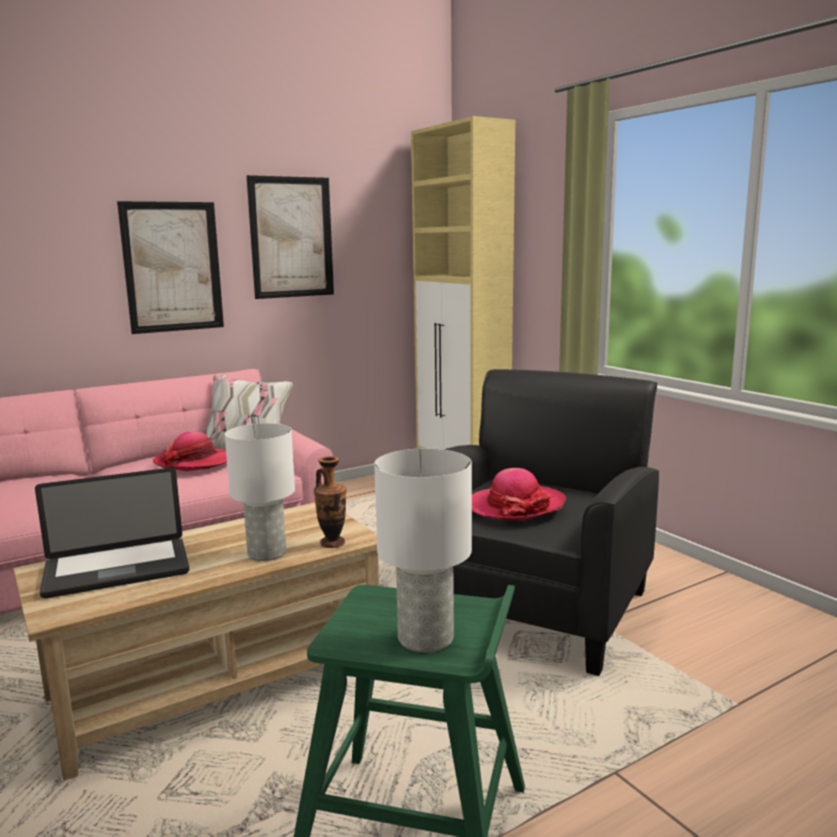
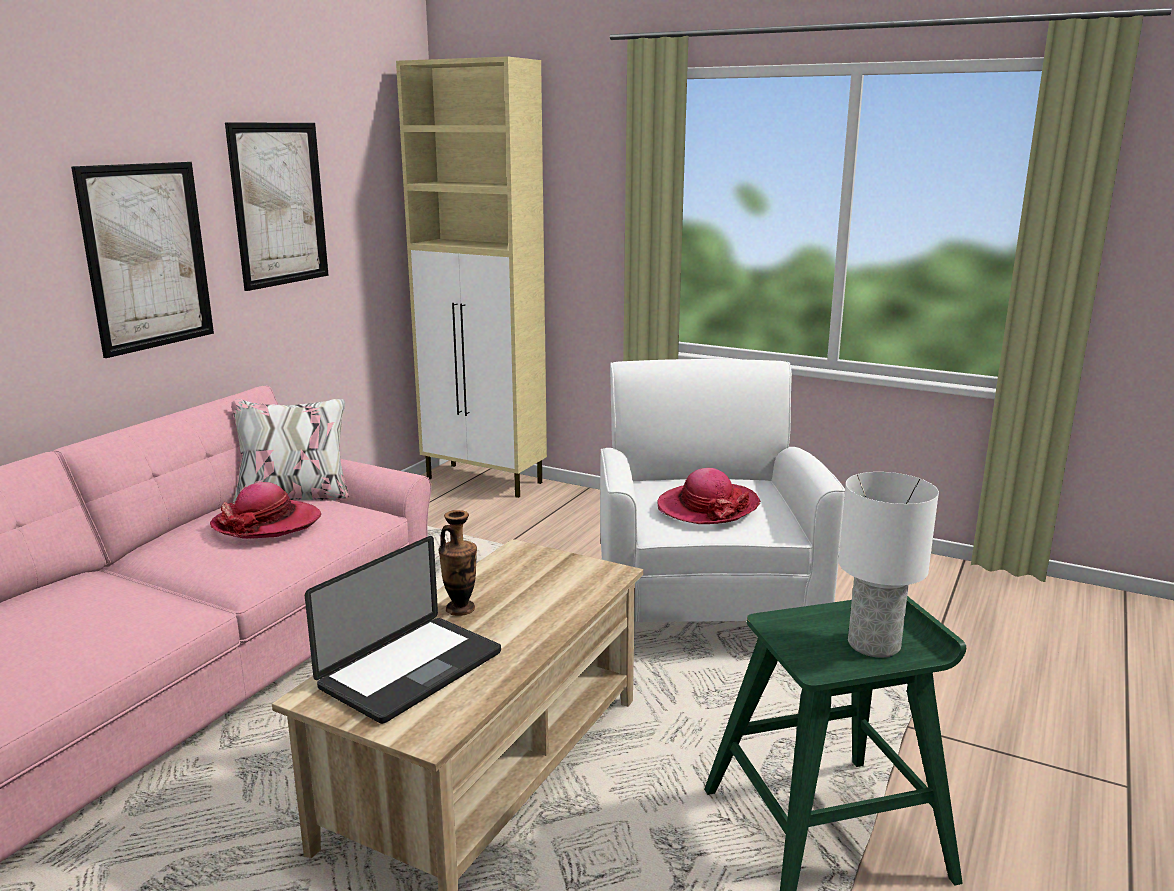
camera: 30 degrees left, 5 degrees up
white table lamp [225,423,295,561] -> none
vase [314,456,347,548] -> vase moved to [439,510,477,616]
black armchair [444,369,659,676] -> white armchair [600,359,845,622]

